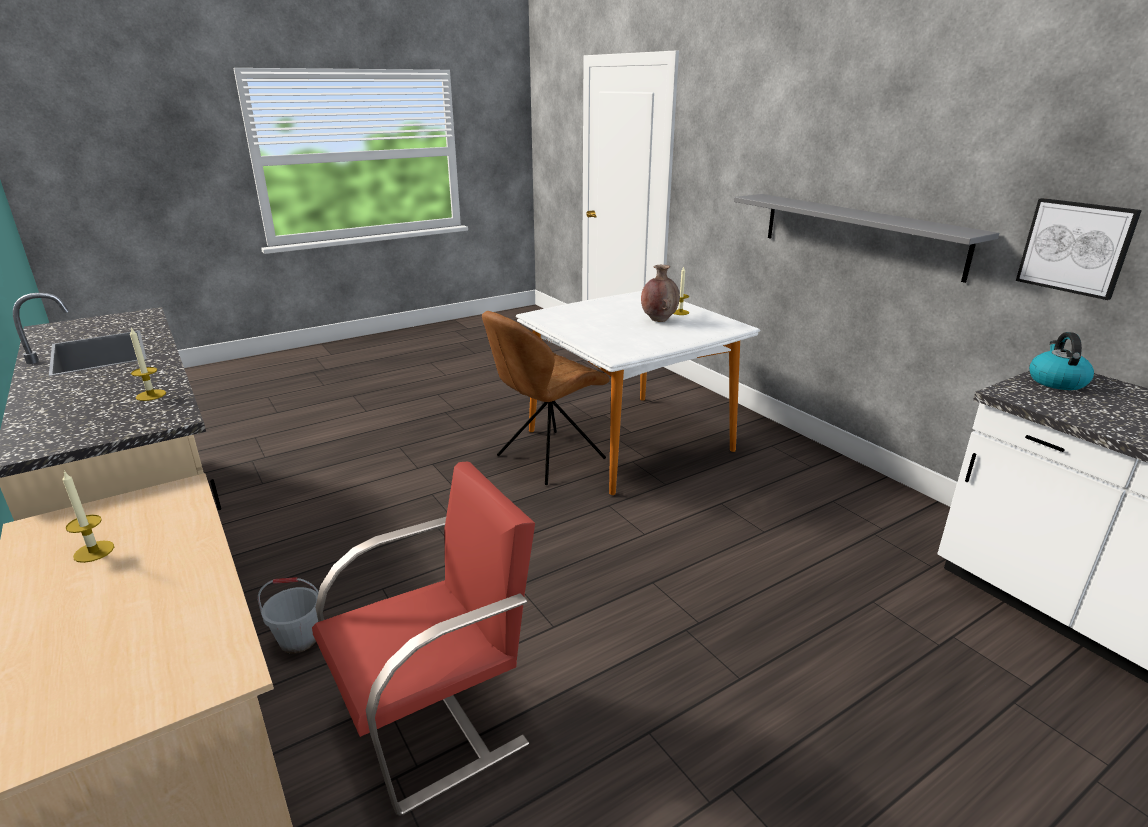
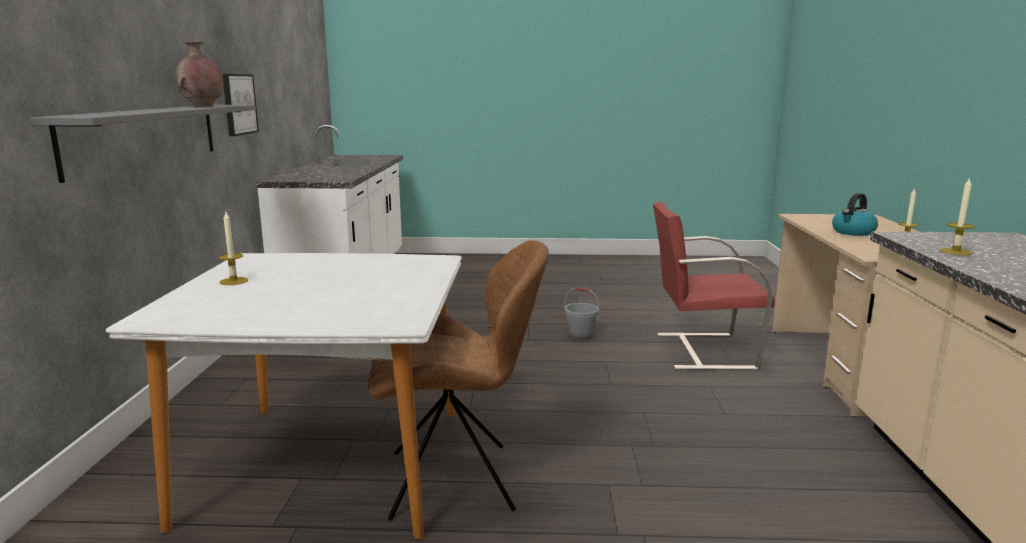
camera: 145 degrees left, 10 degrees down
grey bucket [258,577,319,654] -> grey bucket moved to [564,287,600,340]
brown vase [641,265,680,322] -> brown vase moved to [175,42,224,107]
kettle [1029,332,1094,390] -> kettle moved to [832,193,878,236]

